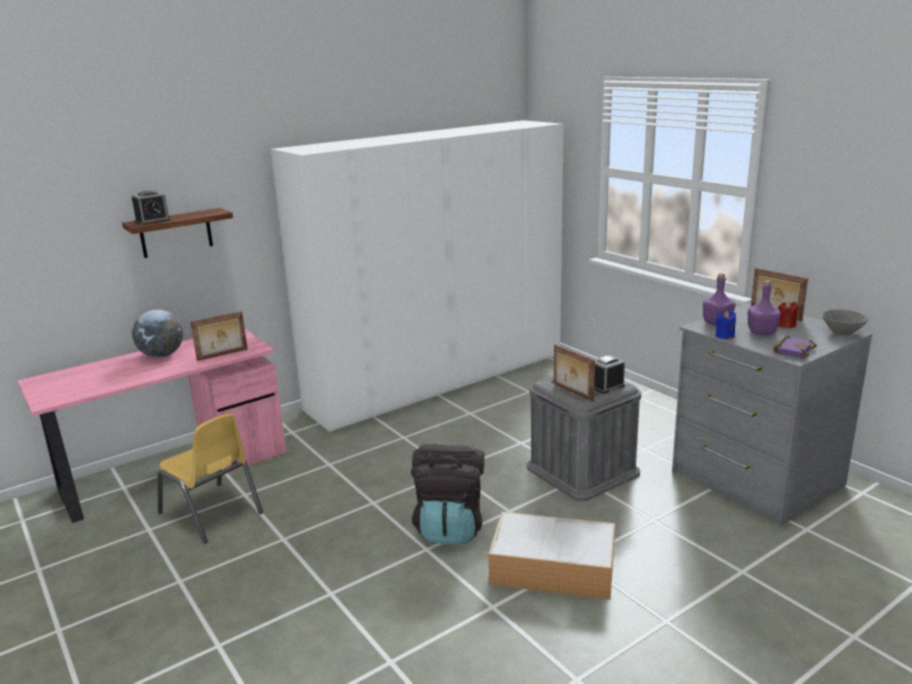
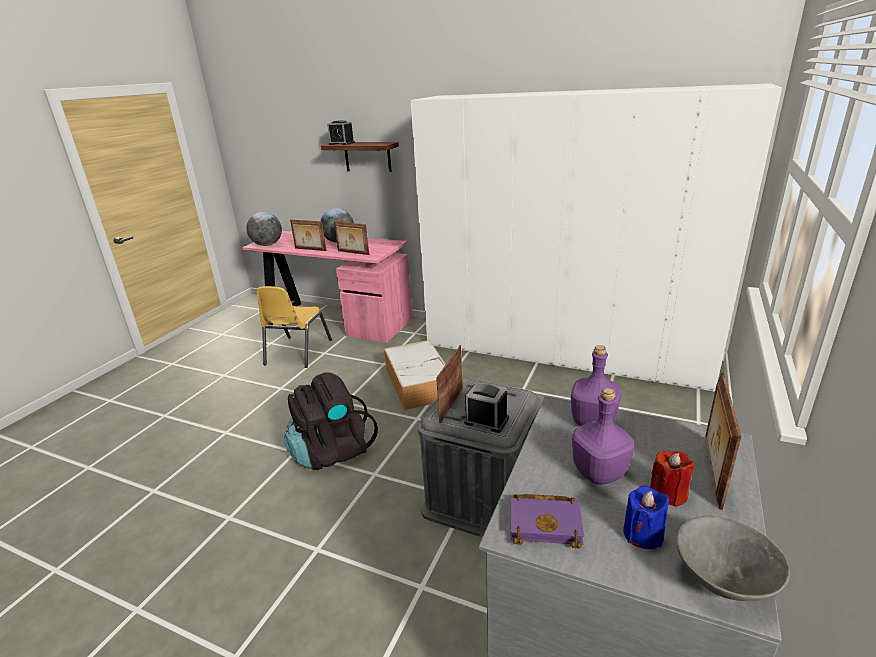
camera: 60 degrees right, 5 degrees up
storage box [488,512,615,600] -> storage box moved to [384,340,446,410]
blue candle [716,311,736,340] -> blue candle moved to [623,486,670,549]
none -> globe [246,212,282,246]
none -> picture frame [290,220,327,251]

